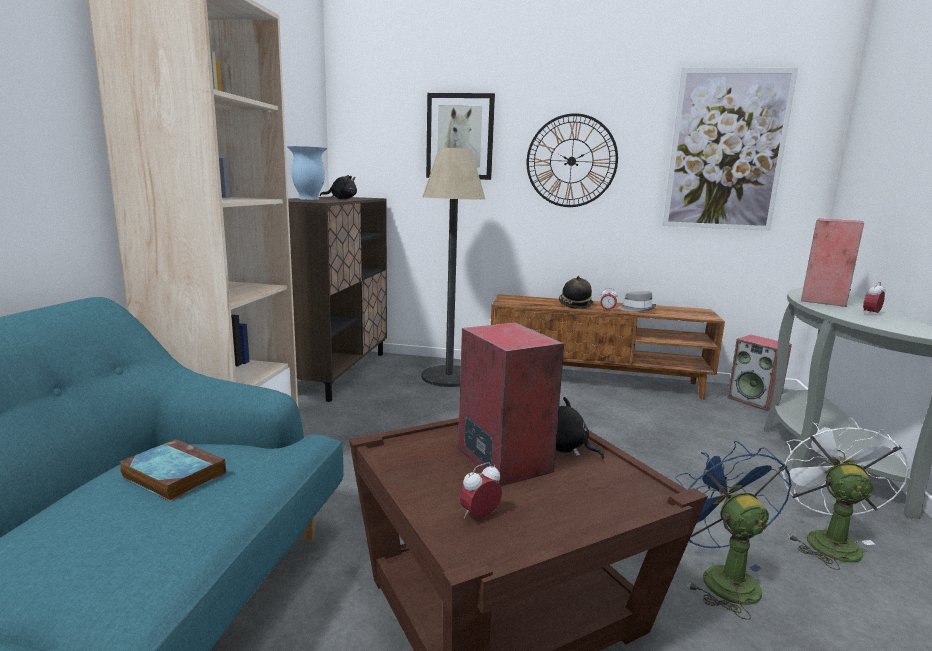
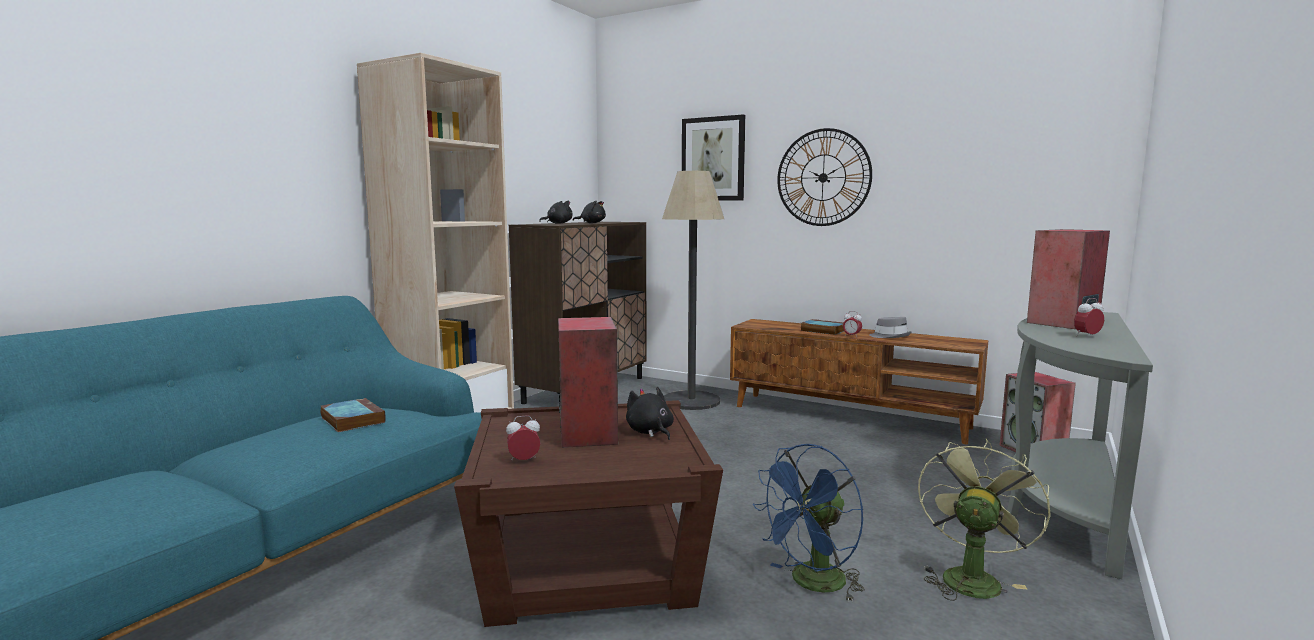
camera: 20 degrees right, 5 degrees down
vase [287,146,327,200] -> black plush toy [539,200,573,224]
hat [559,276,594,309] -> book [801,319,844,335]
picture [663,68,798,231] -> none
blue fan [675,441,792,620] -> blue fan turned 135 degrees counterclockwise [753,444,865,602]
white fan [781,418,909,570] -> green fan [918,438,1051,601]

